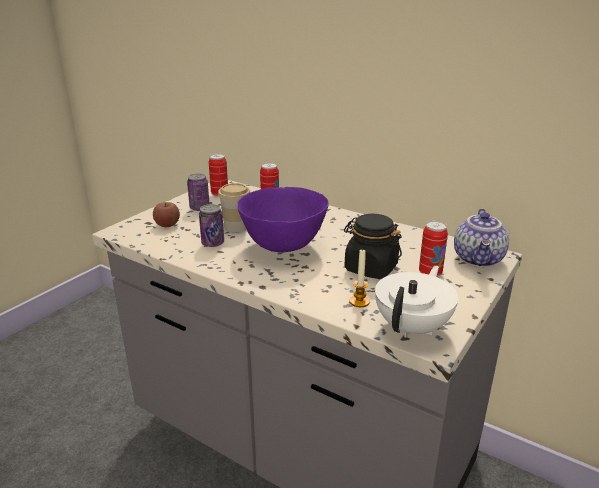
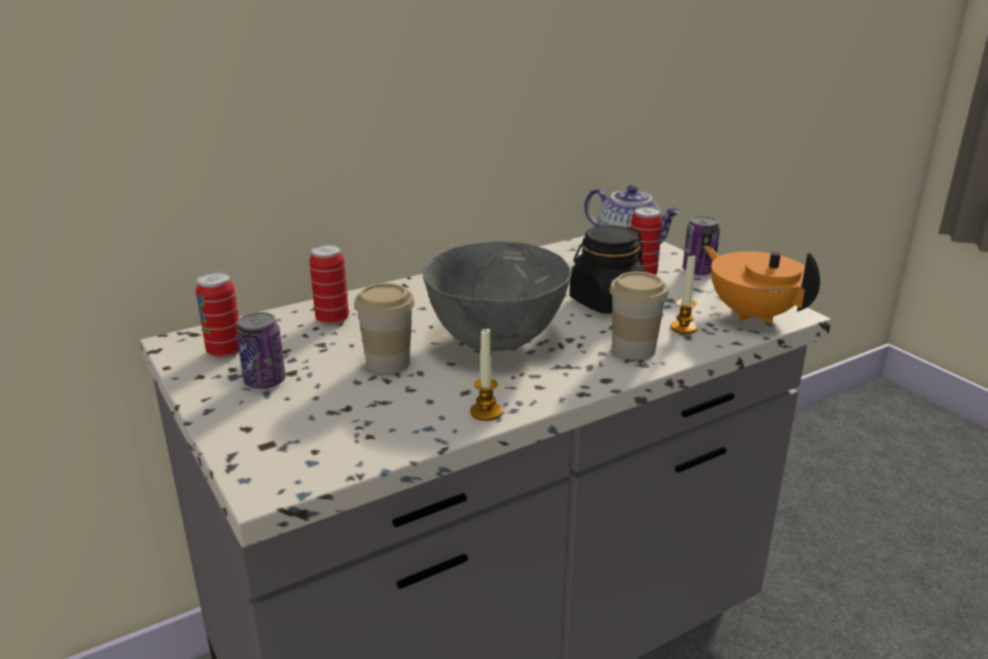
camera: 65 degrees left, 0 degrees up
apple [153,202,180,227] -> none
can [199,204,224,247] -> can moved to [683,216,720,276]
purple bowl [237,187,329,252] -> grey bowl [423,241,571,351]
white teapot [375,266,458,338] -> orange teapot [704,246,820,324]
none -> candle [470,328,502,421]
none -> cup [609,272,669,360]

